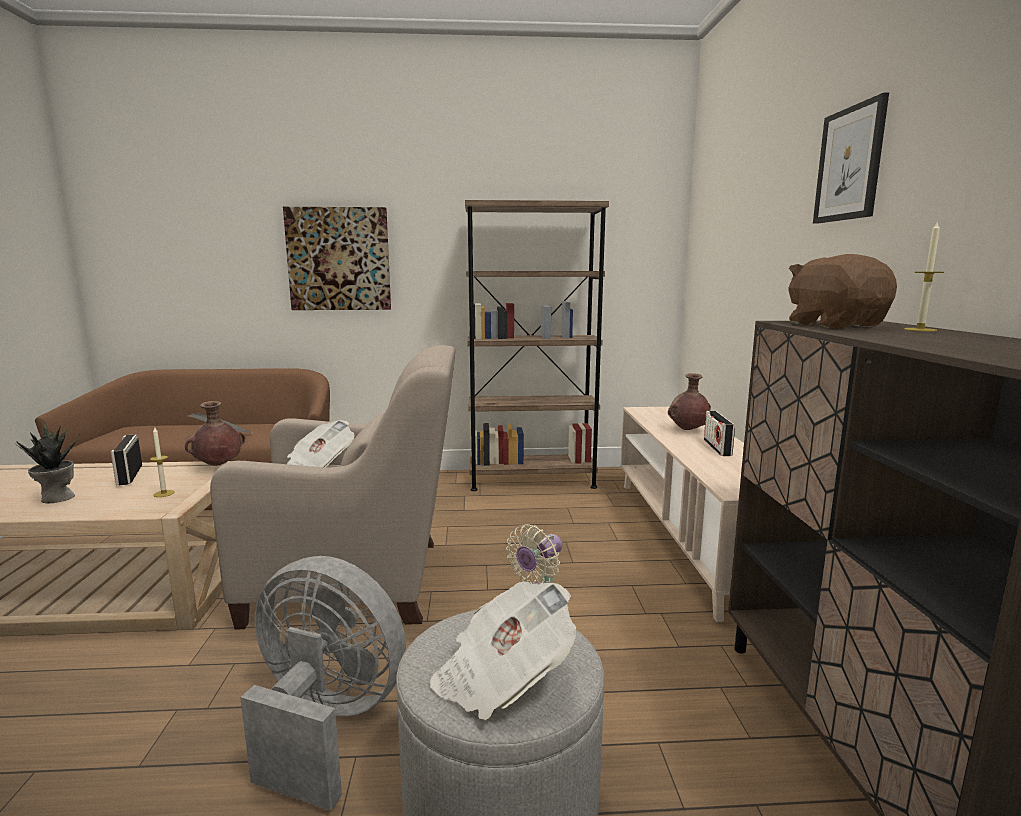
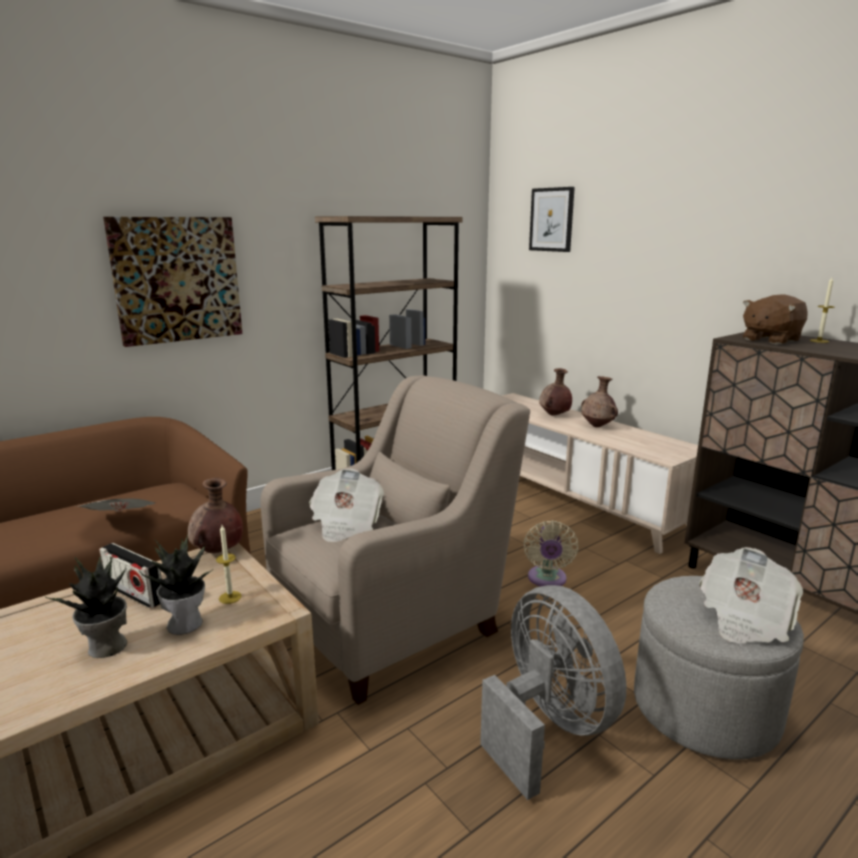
camera: 35 degrees left, 5 degrees up
grey fan [240,556,406,811] -> grey fan turned 75 degrees clockwise [480,585,627,800]
radio [704,411,735,456] -> brown vase [581,376,618,427]
brown plush toy [788,254,897,328] -> brown plush toy turned 75 degrees counterclockwise [743,294,808,345]
picture [813,93,889,224] -> picture moved to [529,187,575,252]
none -> potted plant [139,533,214,635]

